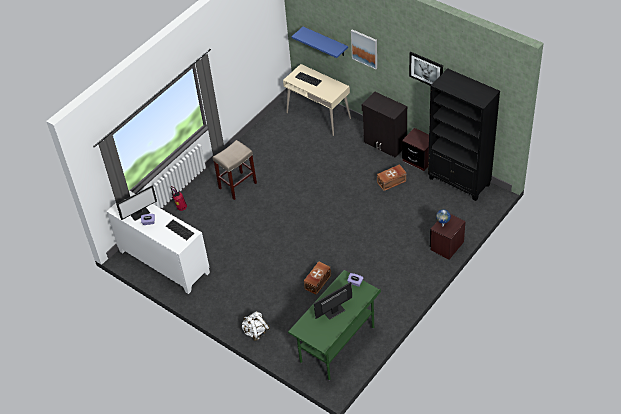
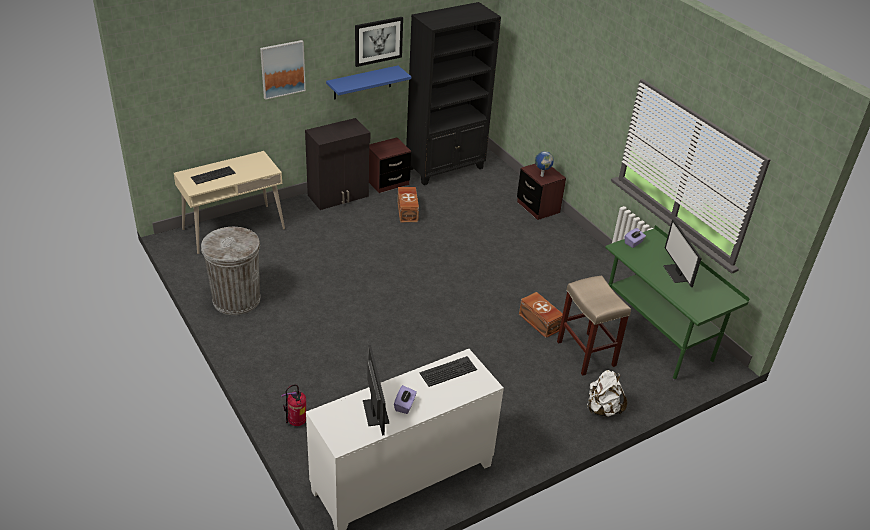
camera: 75 degrees left, 10 degrees down
beige stool [213,140,257,200] -> beige stool moved to [557,276,631,376]
blue shelf [292,27,348,58] -> blue shelf moved to [326,66,411,100]
none -> grey trash can [201,227,260,315]

